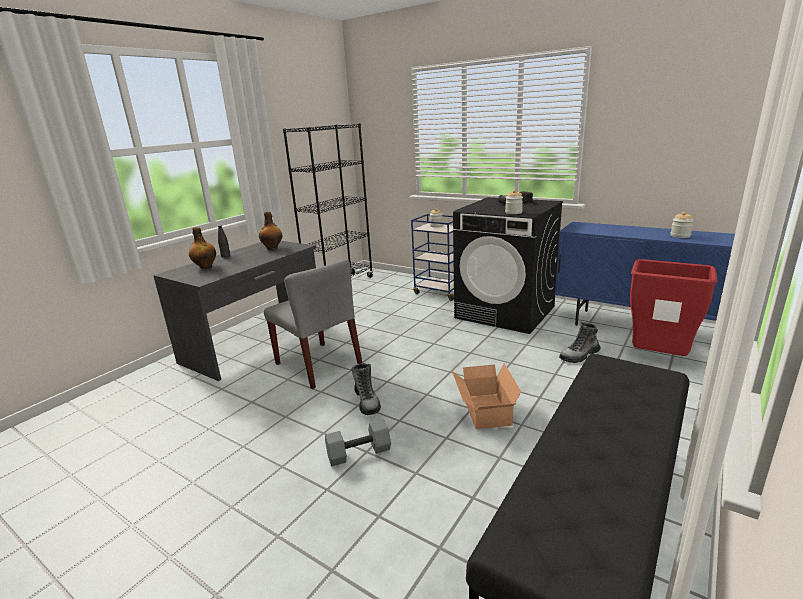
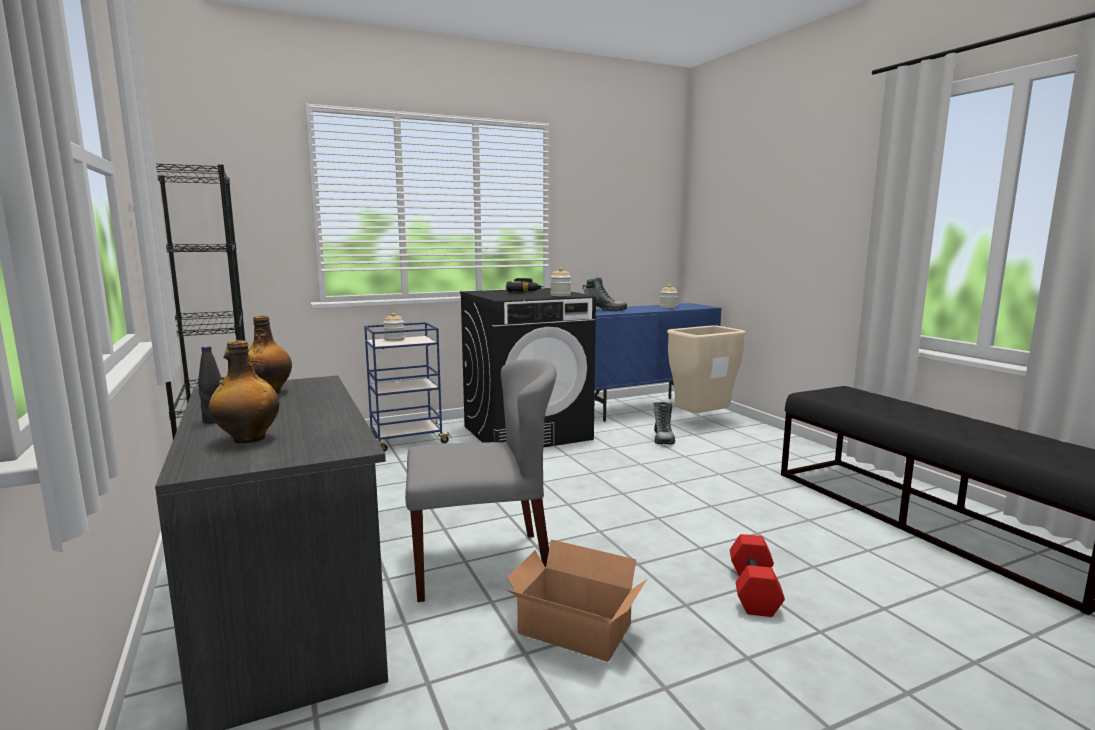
camera: 60 degrees left, 10 degrees down
grey dumbbell [325,419,391,466] -> red dumbbell [730,534,785,617]
boot [351,363,381,415] -> boot moved to [583,277,627,312]
cardboard box [452,363,521,429] -> cardboard box moved to [506,539,647,662]
red trash can [630,259,718,356] -> beige trash can [667,325,746,414]

